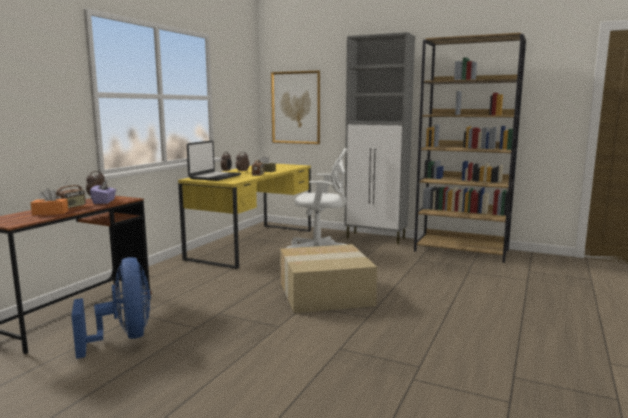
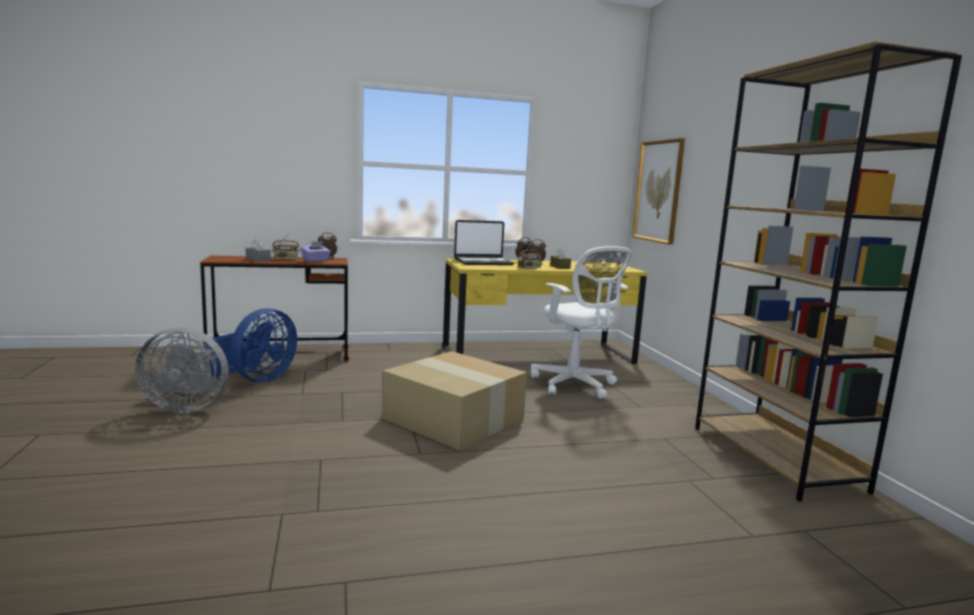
camera: 50 degrees right, 0 degrees up
orange tissue box [31,188,68,215] -> grey tissue box [246,238,271,262]
grey cabinet [344,32,415,244] -> none
none -> grey fan [135,327,229,413]

